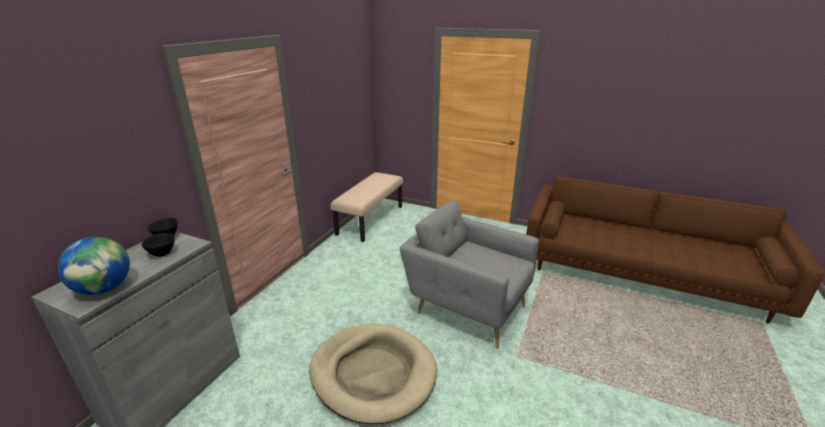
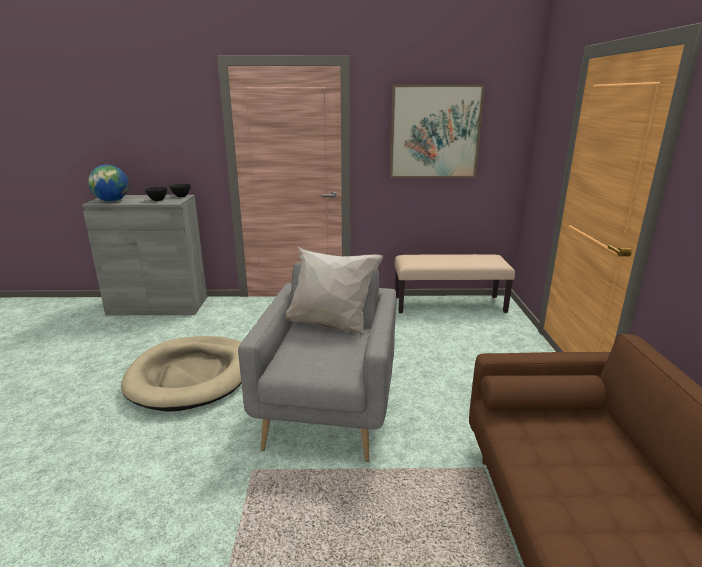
camera: 65 degrees right, 5 degrees down
none -> white pillow [286,247,383,335]
none -> picture [390,85,485,178]

